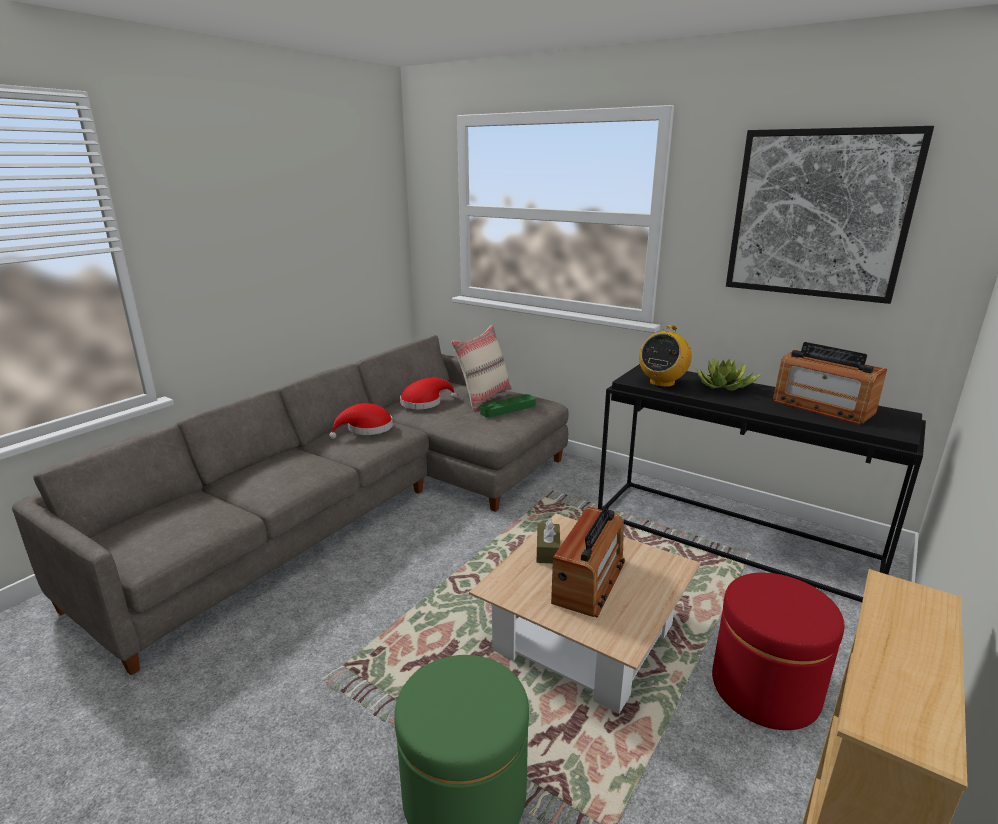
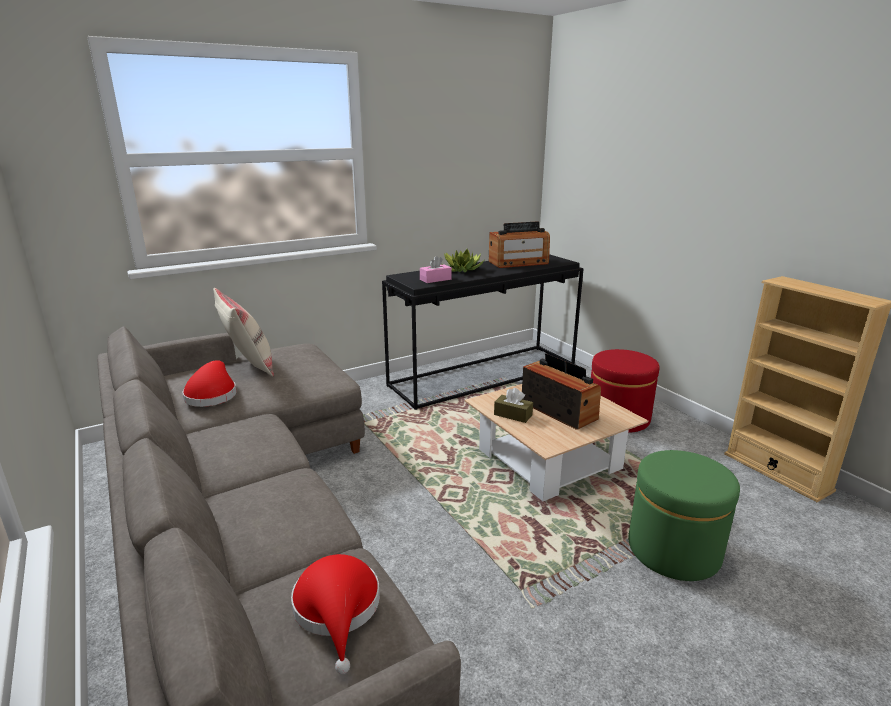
camera: 65 degrees left, 0 degrees up
red hat [329,403,393,439] -> red hat moved to [291,554,380,674]
green tray [480,394,536,418] -> none
radio [639,325,692,387] -> pink tissue box [420,256,452,283]
picture [726,126,934,304] -> none

